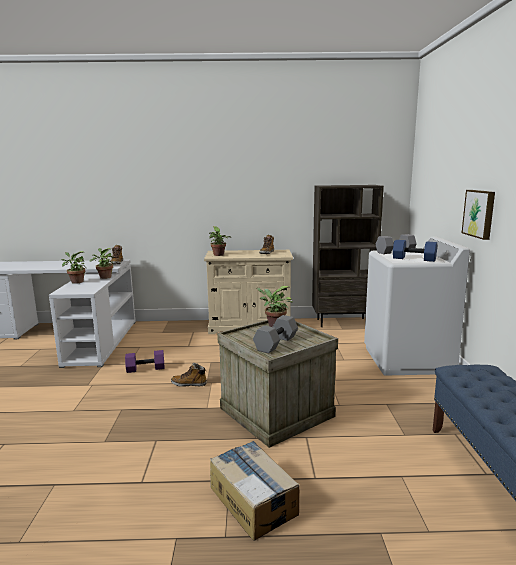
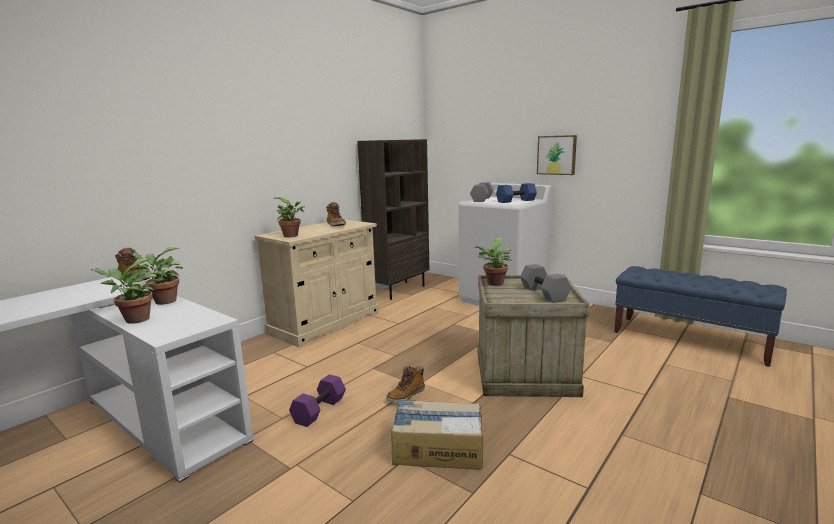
camera: 50 degrees left, 0 degrees up
cardboard box [210,441,300,541] -> cardboard box moved to [391,399,483,470]

